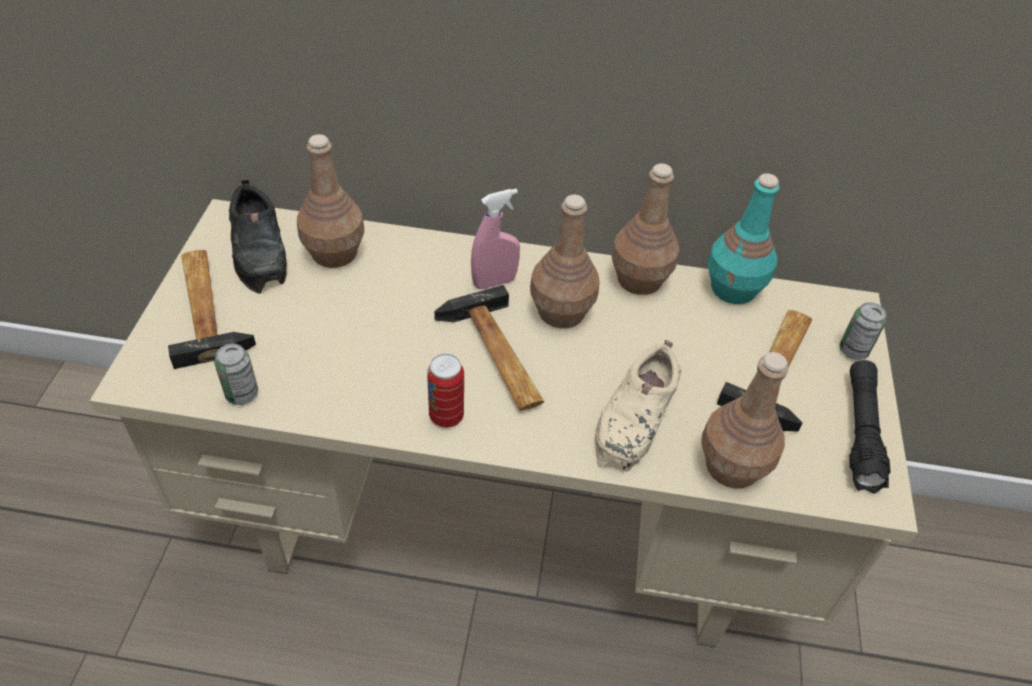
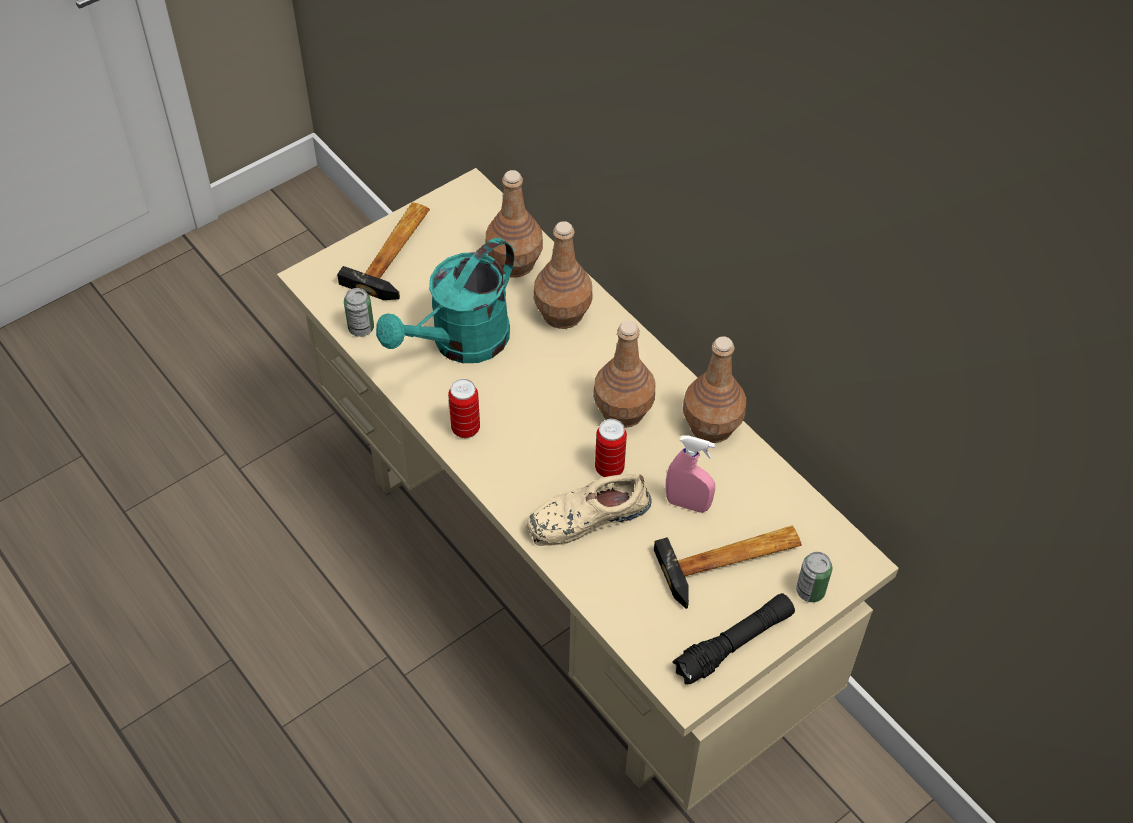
camera: 45 degrees right, 5 degrees up
black shoe [229,179,287,294] -> none
hammer [434,285,544,411] -> none
pink spray bottle [471,188,520,290] -> pink spray bottle moved to [666,435,716,513]
brown bottle [701,352,788,489] -> brown bottle moved to [534,221,592,329]
turquoise bottle [707,173,780,304] -> none
none -> turquoise watering can [376,238,514,363]
none -> can [595,419,627,477]

